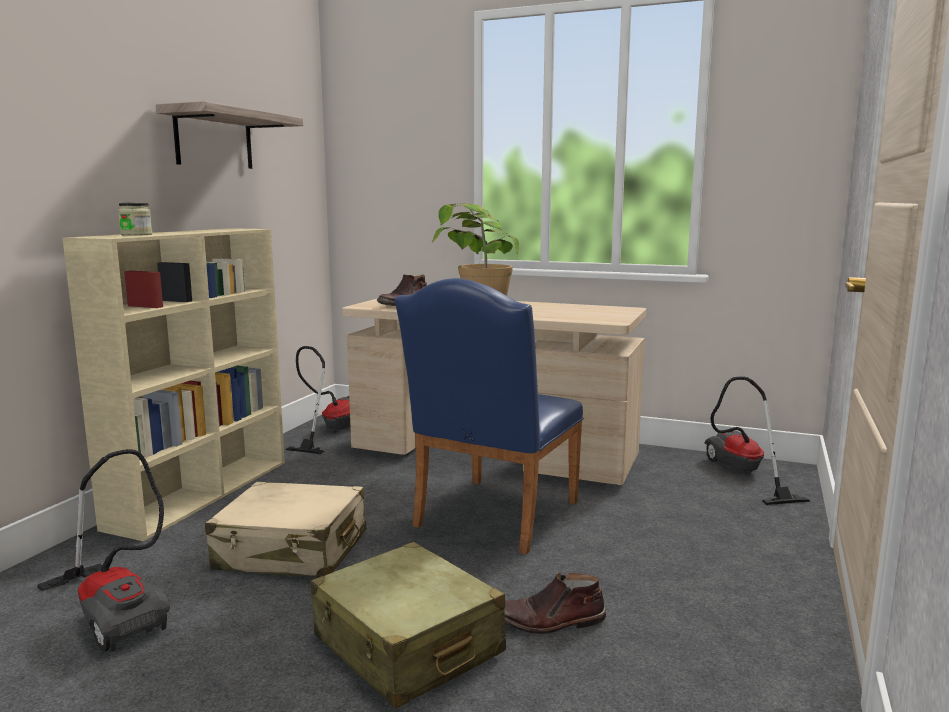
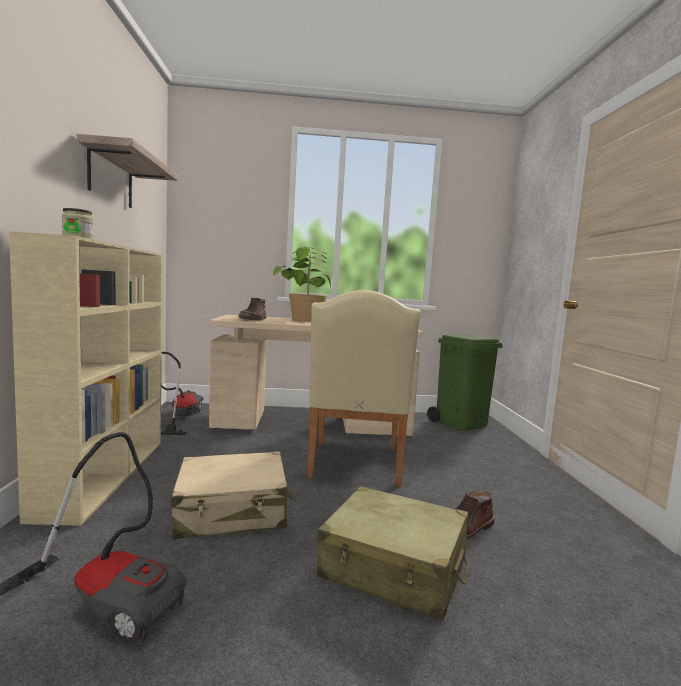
camera: 25 degrees left, 5 degrees down
blue chair [395,278,584,554] -> beige chair [307,290,420,487]
vacuum cleaner [704,376,810,505] -> green trash can [427,334,502,431]

